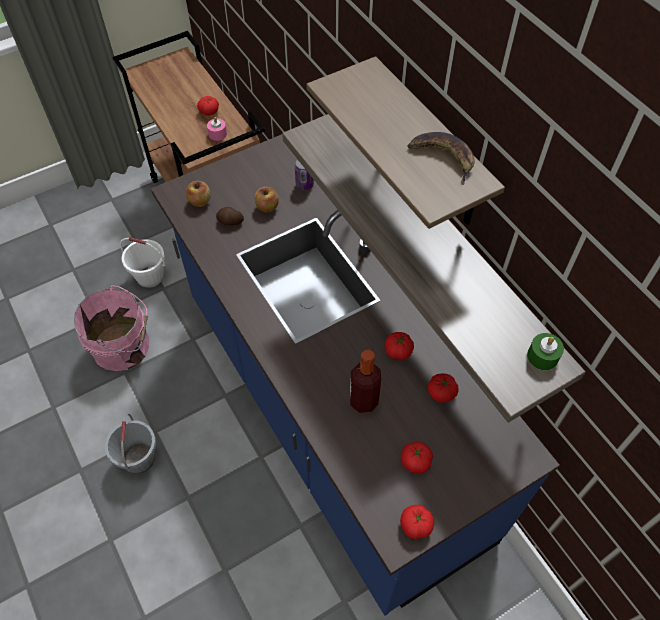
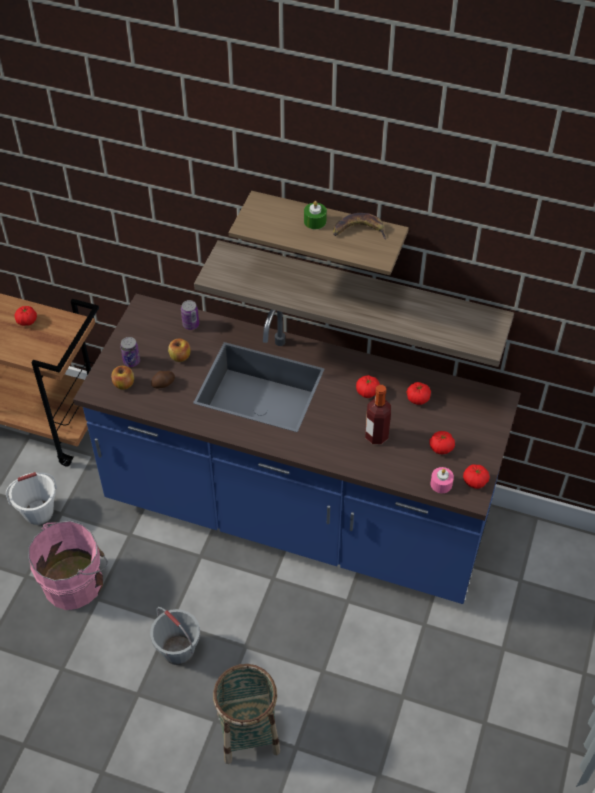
camera: 40 degrees left, 5 degrees down
pink candle [207,117,227,141] -> pink candle moved to [430,467,454,493]
green candle [527,333,564,370] -> green candle moved to [304,201,327,229]
none -> can [120,337,140,367]
none -> basket [213,664,280,764]

